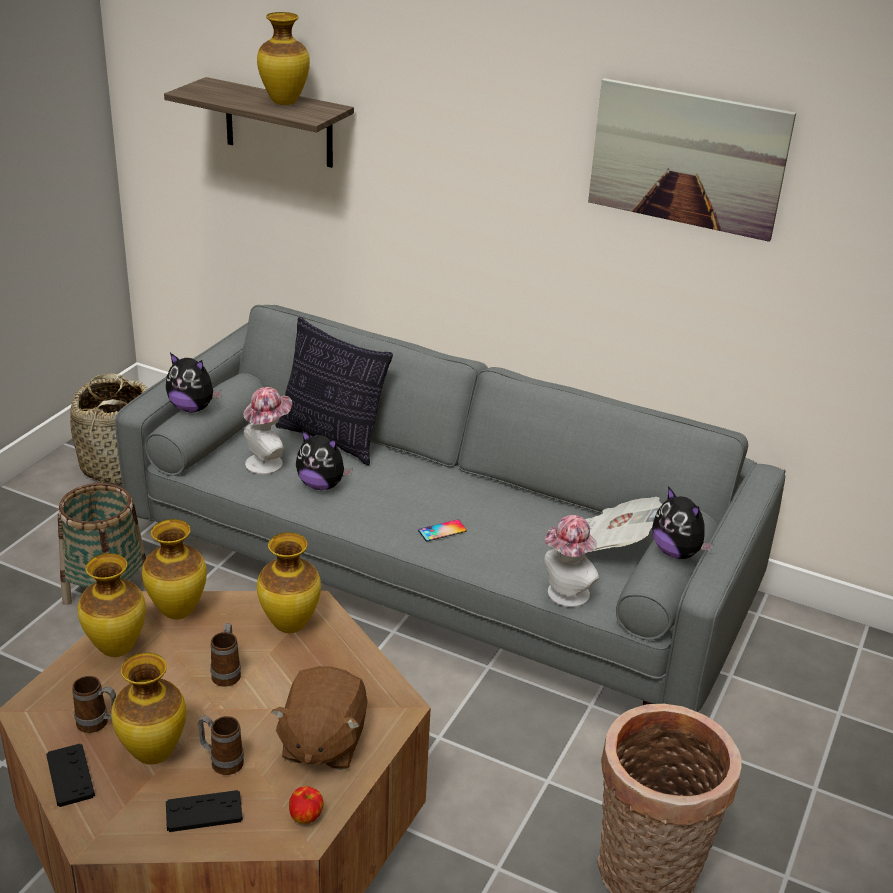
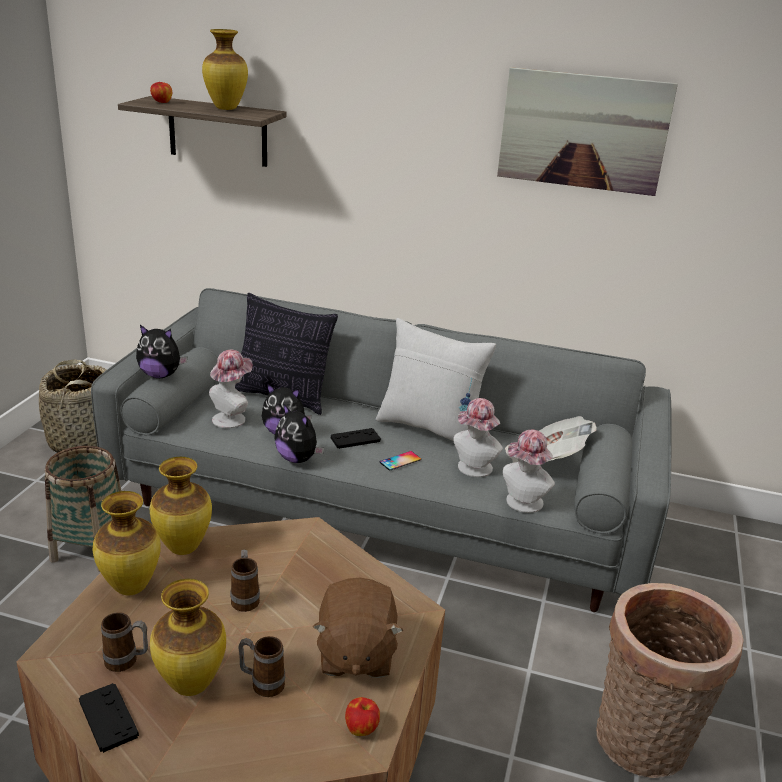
camera: 10 degrees left, 5 degrees down
black game controller [166,790,243,832] -> black game controller moved to [331,428,381,449]
vase [257,532,321,633] -> none
plush toy [652,486,714,559] -> plush toy moved to [275,403,324,463]
none -> apple [150,82,172,103]
none -> grey pillow [375,318,496,441]
none -> hat [454,398,503,477]

